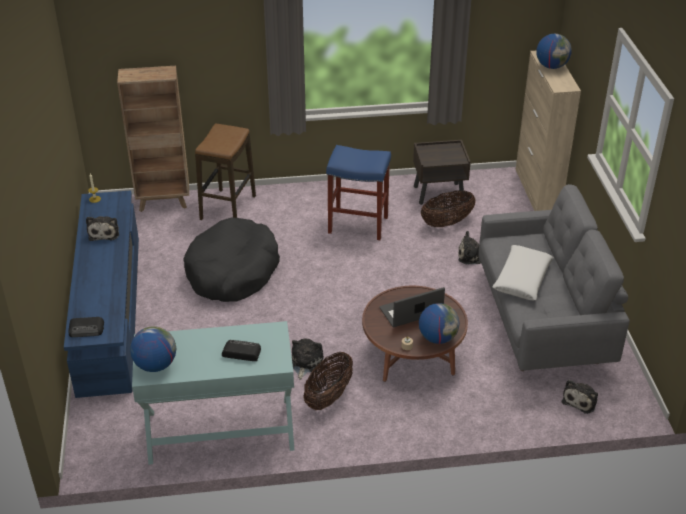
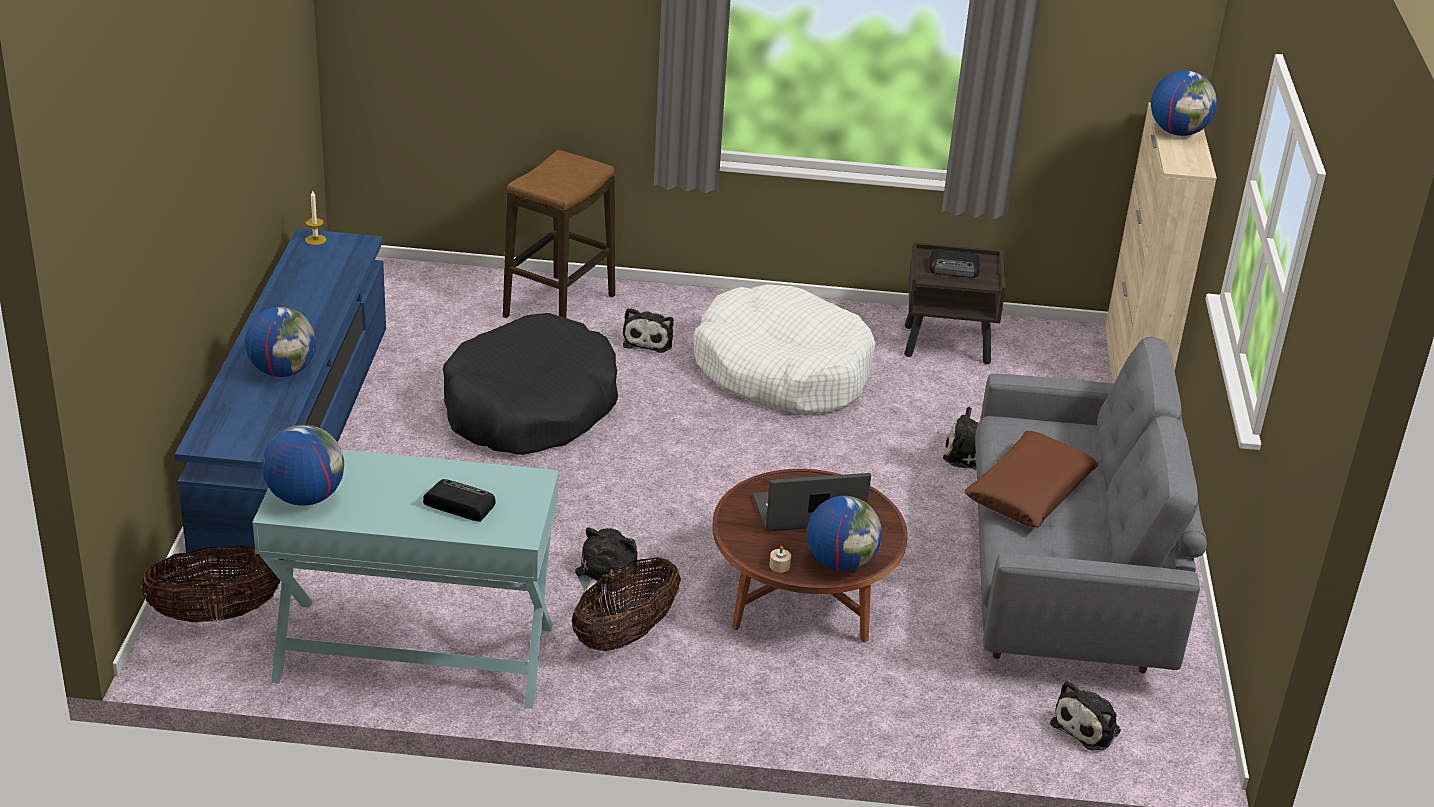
camera: 10 degrees right, 5 degrees down
radio [68,317,104,337] -> radio moved to [929,249,980,278]
plush toy [86,216,119,241] -> plush toy moved to [623,308,674,353]
brown bookcase [117,66,189,212] -> none
blue stool [326,145,391,240] -> white dog bed [694,284,876,416]
basket [421,190,476,227] -> basket moved to [141,545,280,622]
white pillow [492,245,554,300] -> brown pillow [964,431,1098,527]
none -> globe [245,307,317,377]

